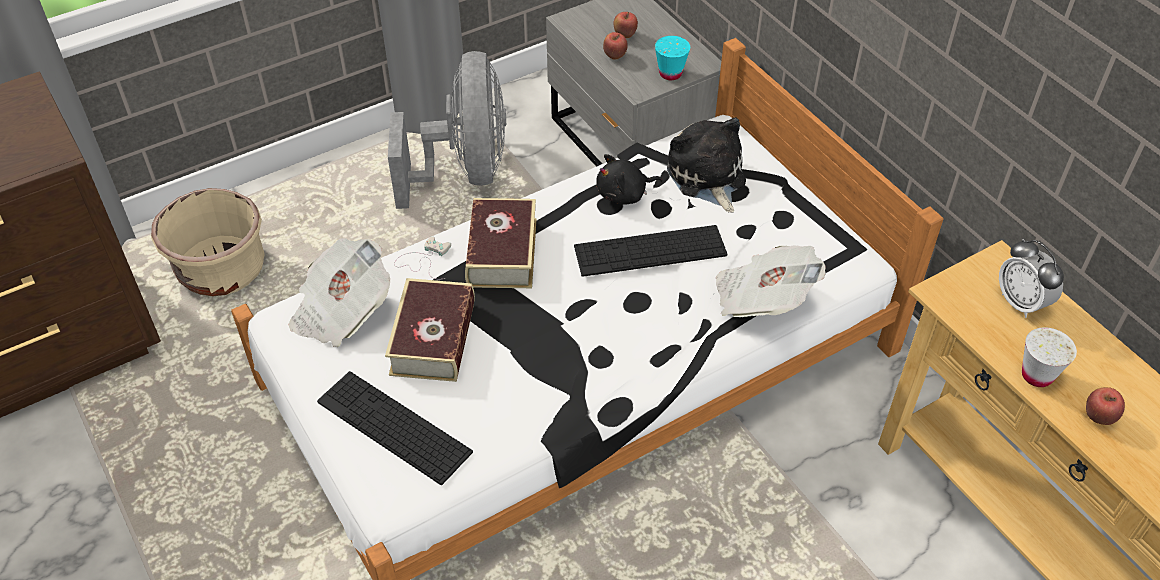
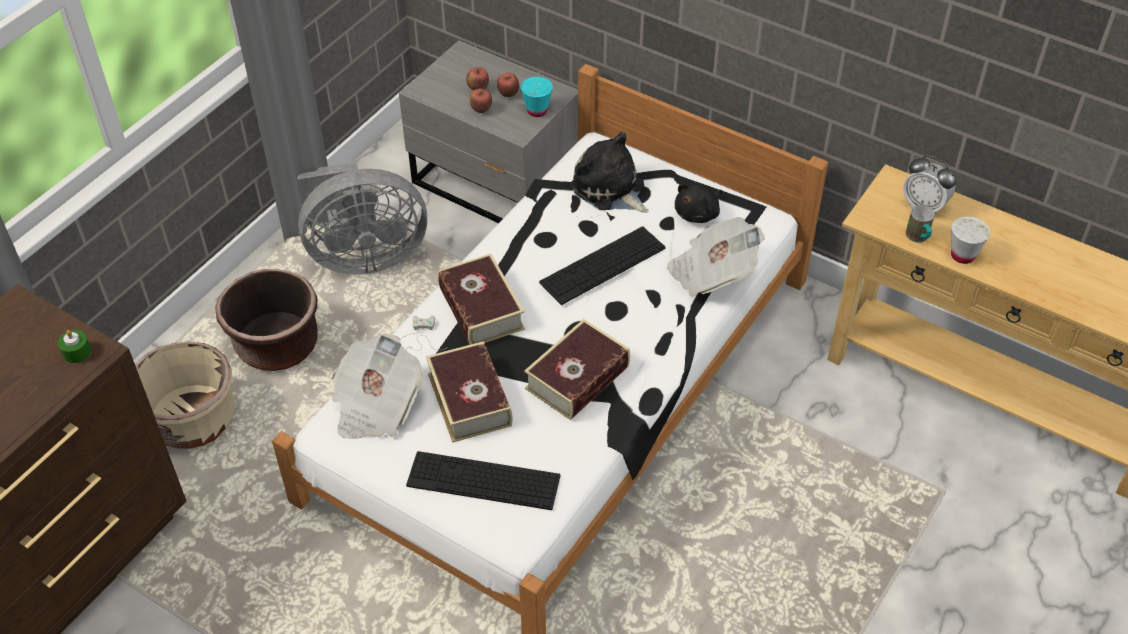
camera: 25 degrees left, 0 degrees up
grey fan [388,51,506,209] -> grey fan turned 105 degrees clockwise [297,161,427,275]
black plush toy [596,154,663,205] -> black plush toy moved to [675,184,723,223]
apple [1086,387,1125,425] -> apple moved to [497,72,519,97]
none -> green candle [58,330,92,363]
none -> brown planter [216,269,318,371]
none -> book [524,319,630,420]
none -> mug [906,205,934,243]

